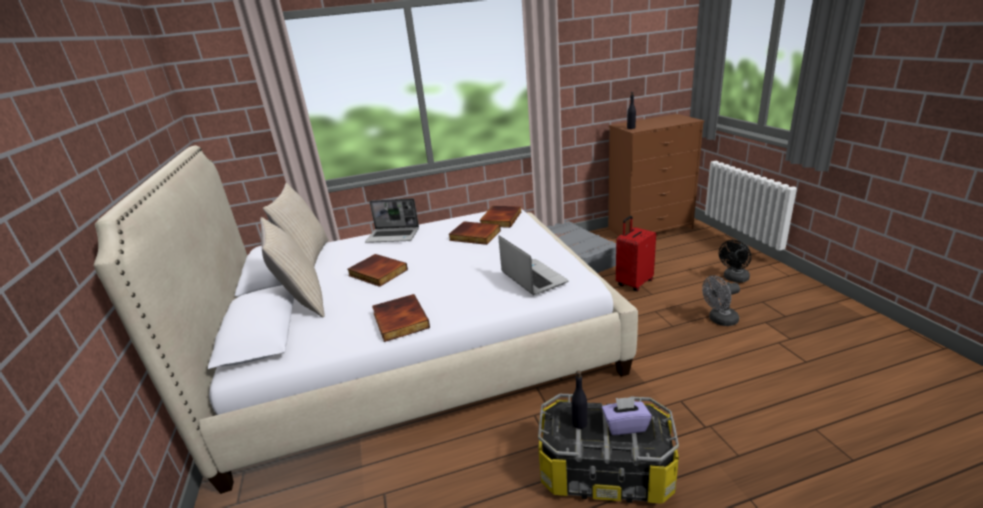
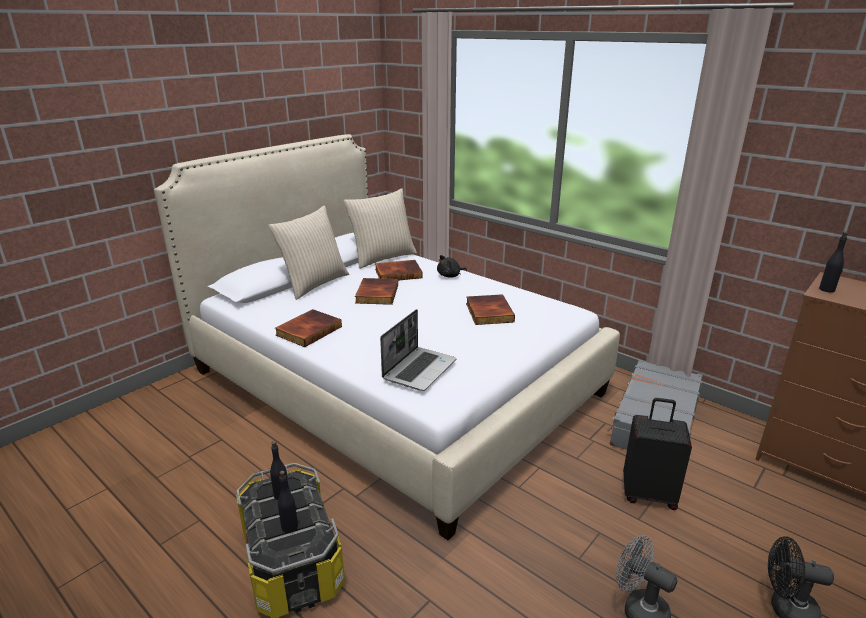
camera: 55 degrees right, 0 degrees up
laptop [365,198,419,243] -> black plush toy [437,255,467,278]
book [480,206,521,228] -> book moved to [375,260,422,281]
purple tissue box [602,397,652,435] -> black bottle [278,471,298,533]
red suitcase [616,216,656,291] -> black suitcase [623,398,692,510]

